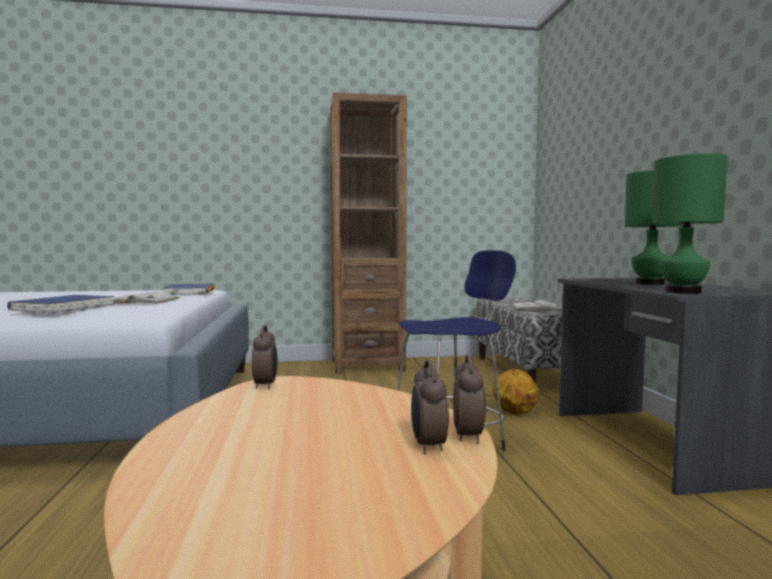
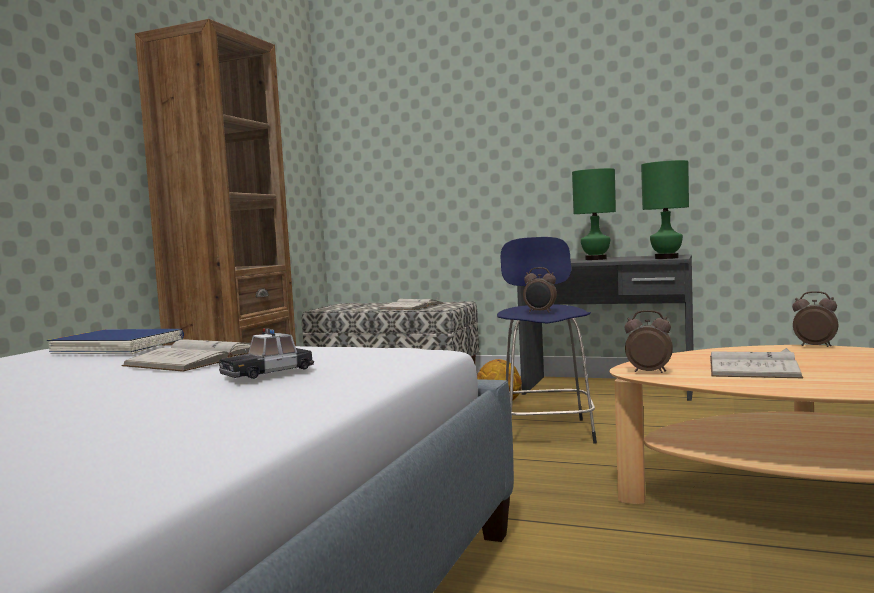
camera: 60 degrees left, 0 degrees up
blue book [7,295,114,314] -> toy car [219,328,314,379]
alarm clock [411,360,449,454] -> alarm clock moved to [523,267,557,313]
none -> white book [710,348,803,378]

